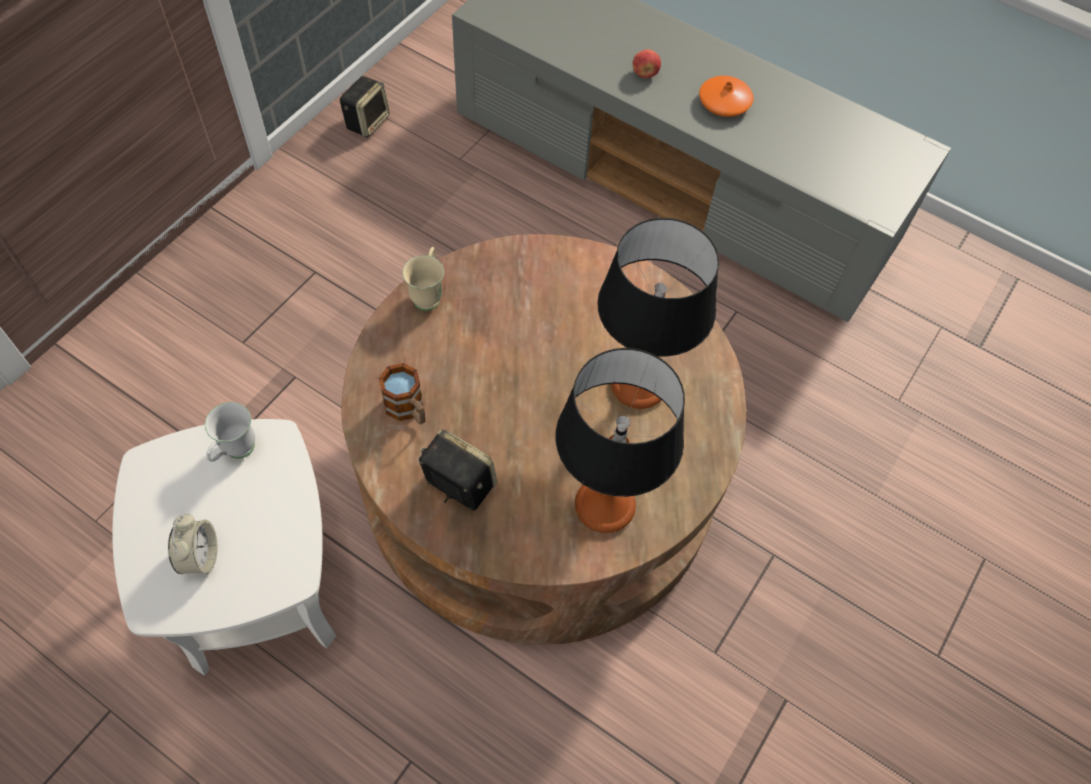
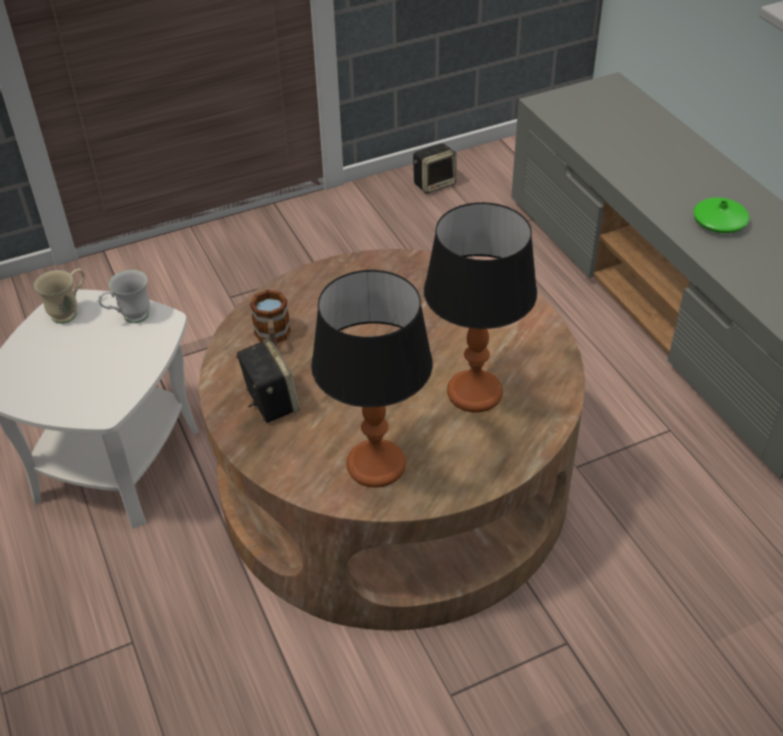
camera: 35 degrees right, 15 degrees down
alarm clock [168,514,218,574] -> none
beige mug [403,247,444,311] -> beige mug moved to [34,268,85,324]
apple [633,49,661,78] -> none
orange vase [699,76,753,117] -> green vase [693,197,750,233]

